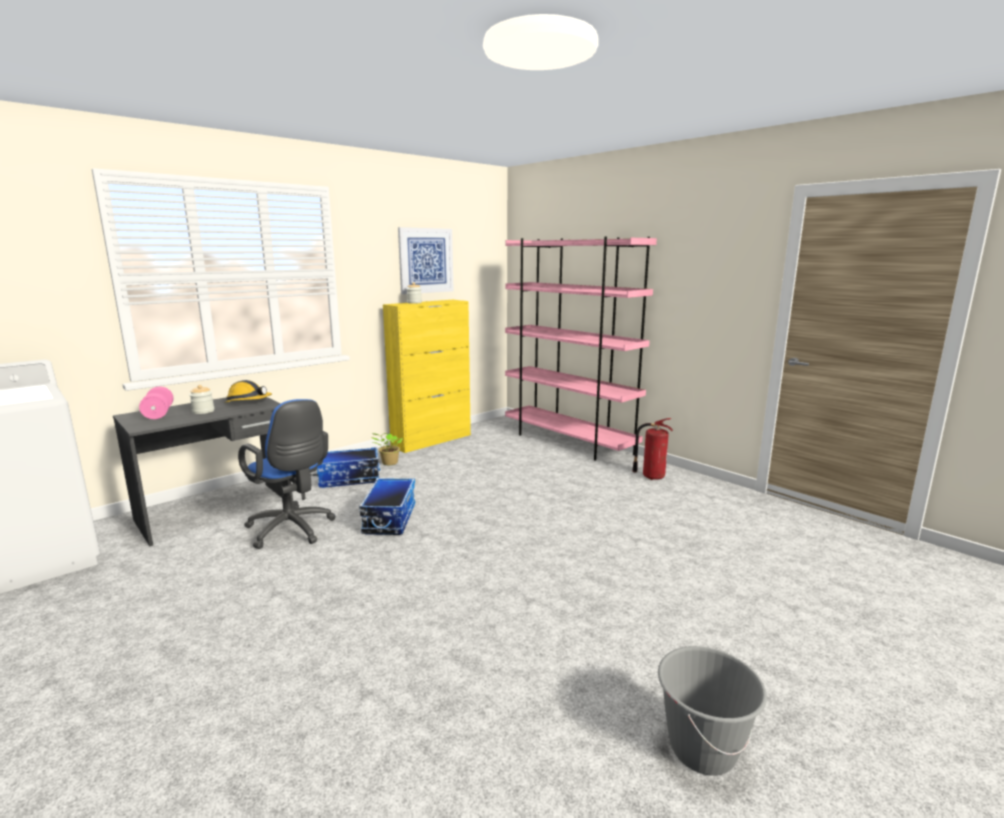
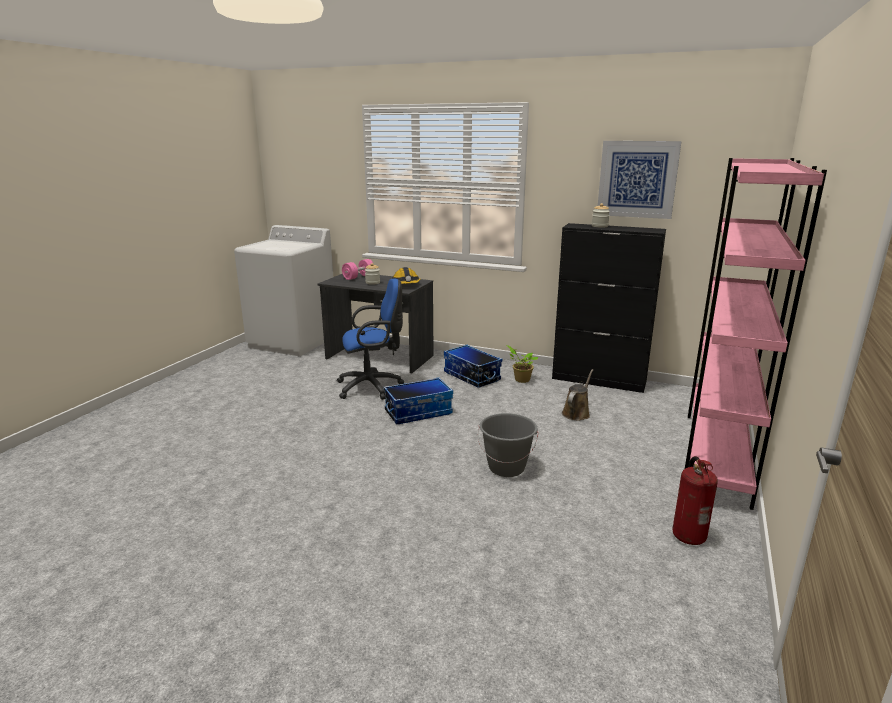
camera: 65 degrees right, 5 degrees up
blue office chair [238,399,336,549] -> blue office chair turned 120 degrees counterclockwise [337,278,404,400]
yellow cabinet [383,300,471,453] -> black cabinet [552,223,666,393]
grey bucket [658,646,767,776] -> grey bucket moved to [478,413,538,477]
none -> brown watering can [562,369,593,420]

